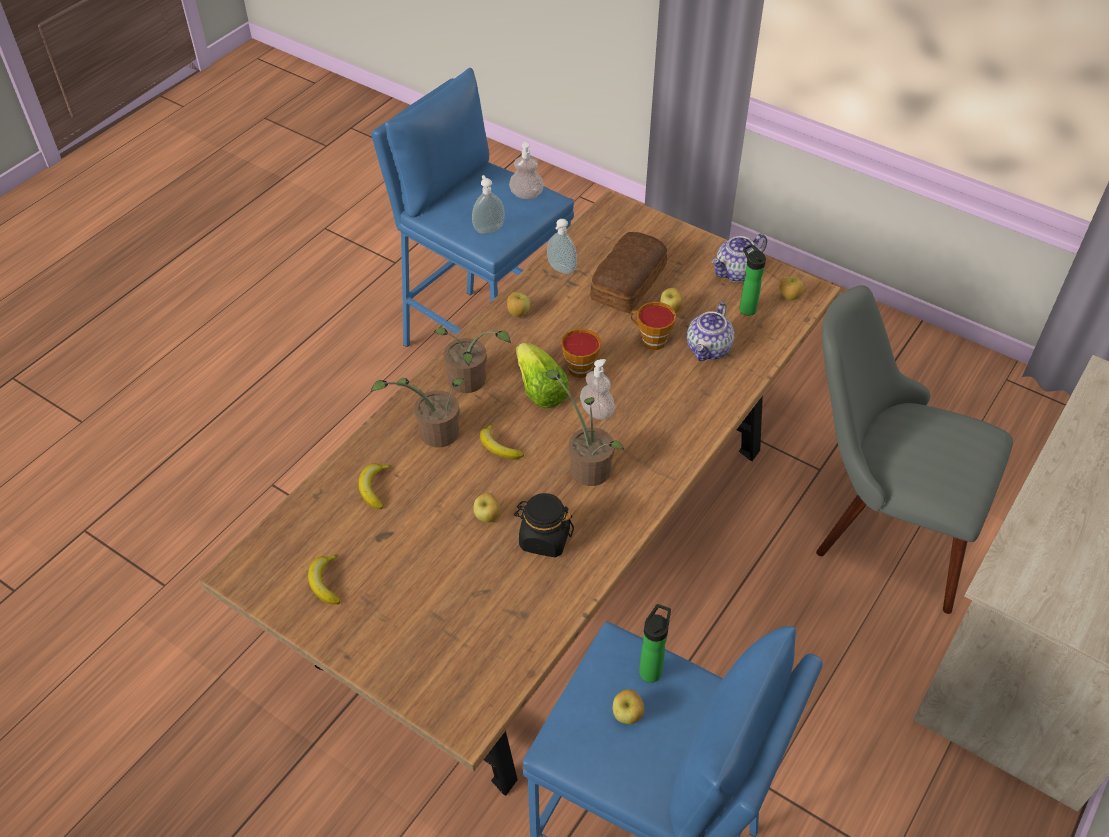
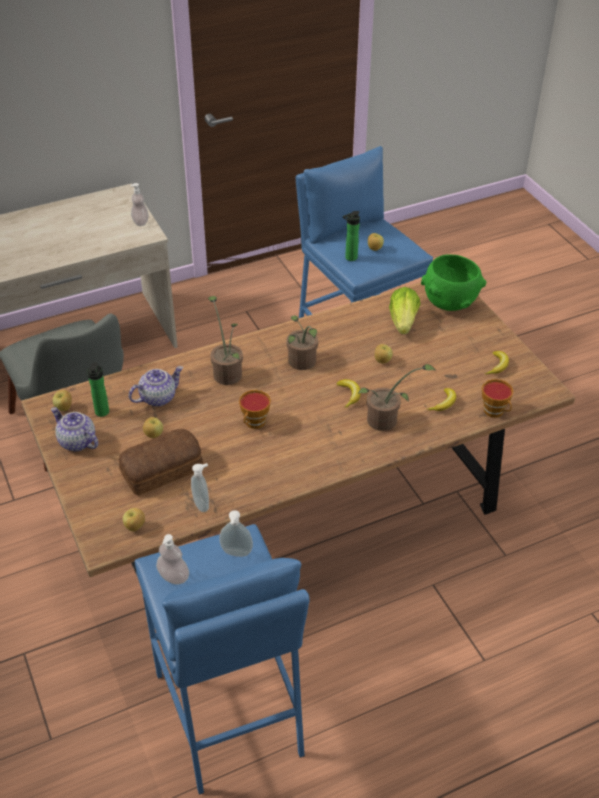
camera: 150 degrees left, 5 degrees down
potted plant [434,327,511,393] -> potted plant moved to [208,296,243,385]
apple [507,292,530,317] -> apple moved to [123,508,145,532]
black jar [514,493,574,557] -> none
lettuce [516,342,570,408] -> lettuce moved to [389,287,421,334]
soap dispenser [580,359,615,420] -> soap dispenser moved to [131,183,148,226]
cup [631,302,676,350] -> cup moved to [482,379,513,418]
teapot [711,234,767,282] -> teapot turned 135 degrees counterclockwise [51,407,98,451]
none -> green bowl [421,254,486,311]

